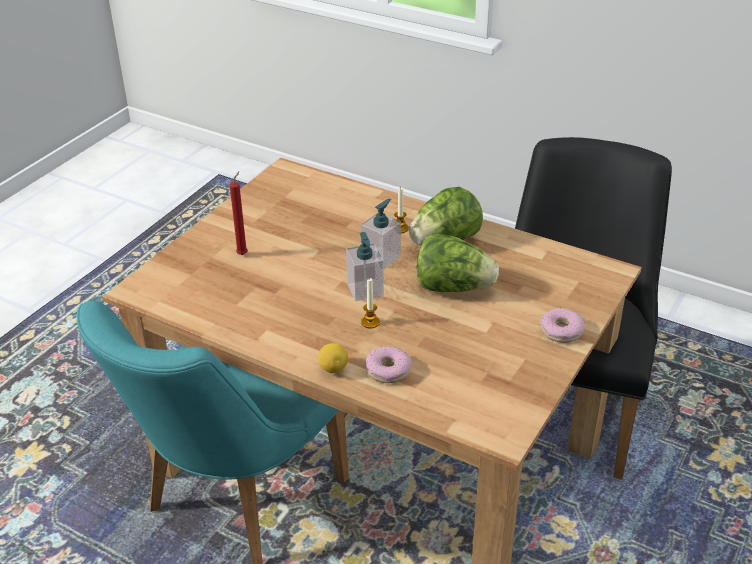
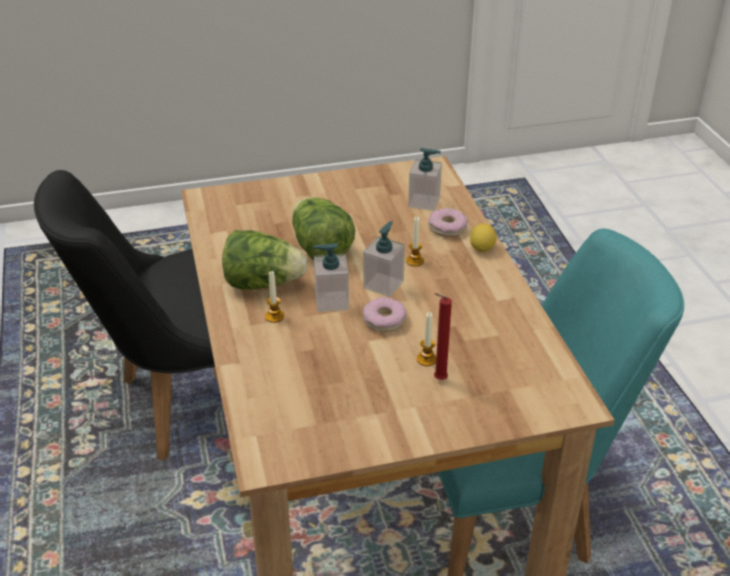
camera: 135 degrees left, 0 degrees up
donut [540,308,585,343] -> donut moved to [363,297,407,332]
none -> soap dispenser [408,148,442,211]
none -> candle [417,312,436,366]

